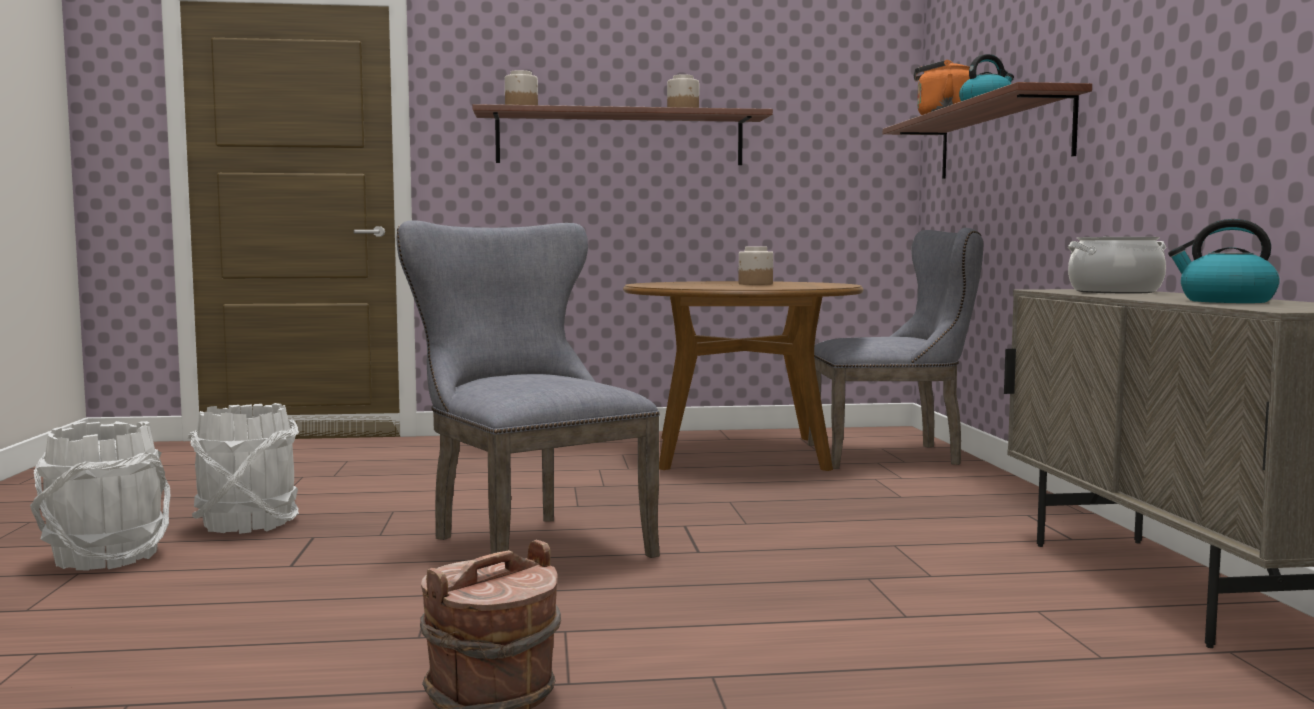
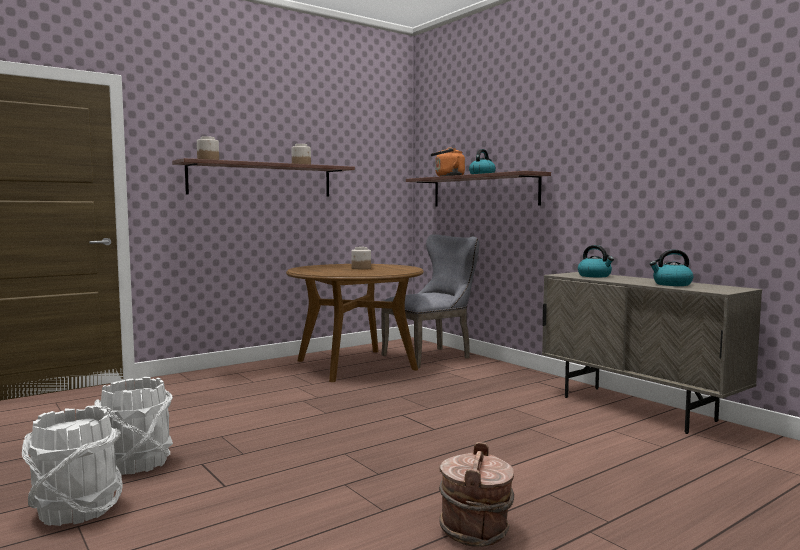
camera: 30 degrees left, 0 degrees up
grey chair [397,220,660,558] -> none
cooking pot [1068,237,1166,293] -> kettle [578,245,614,277]

